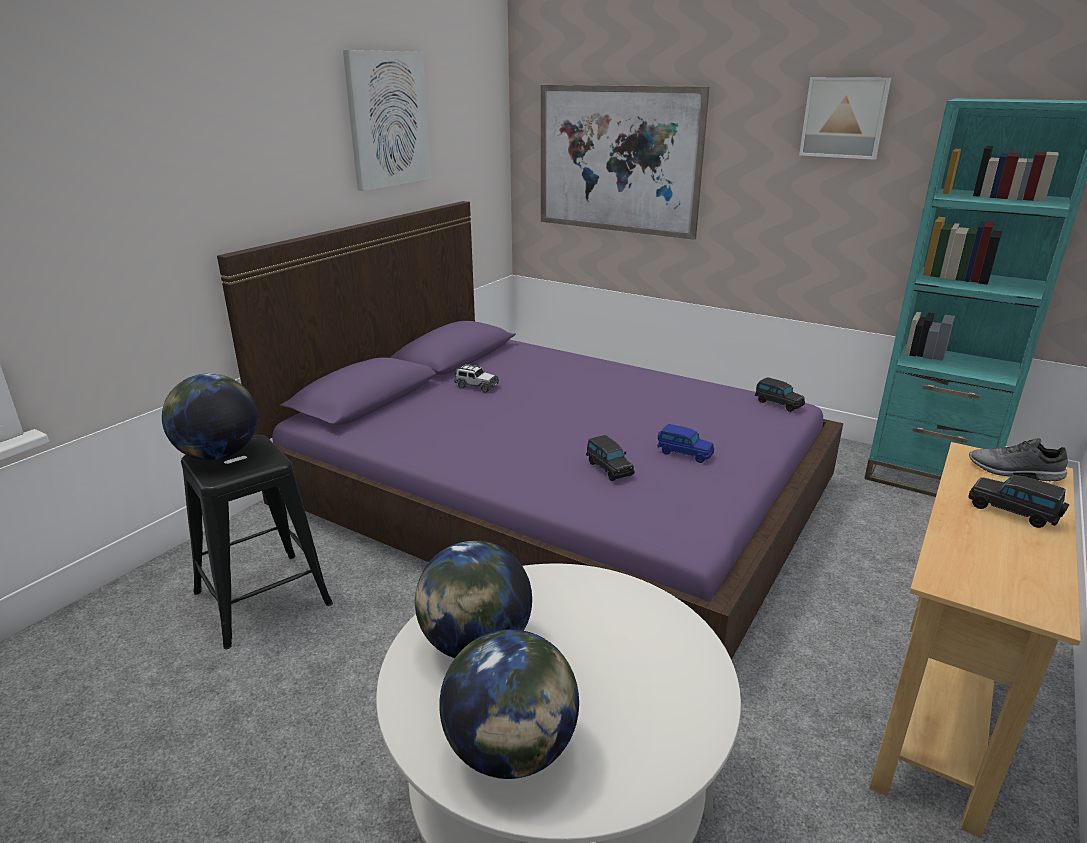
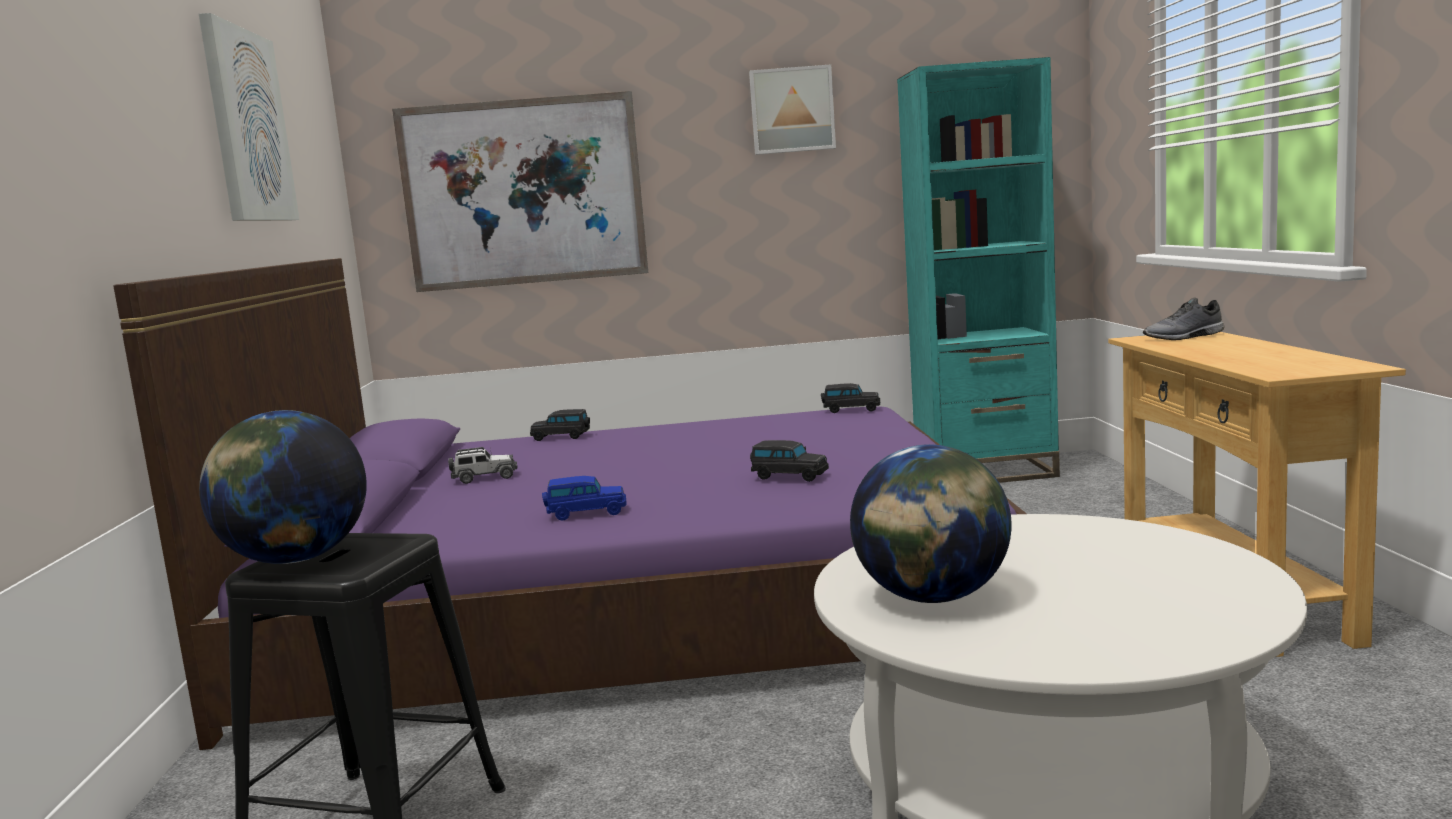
camera: 35 degrees left, 15 degrees down
globe [439,629,579,779] -> none
blue toy car [657,424,714,463] -> blue toy car moved to [542,476,626,521]
black toy car [968,475,1069,528] -> black toy car moved to [530,409,590,441]

